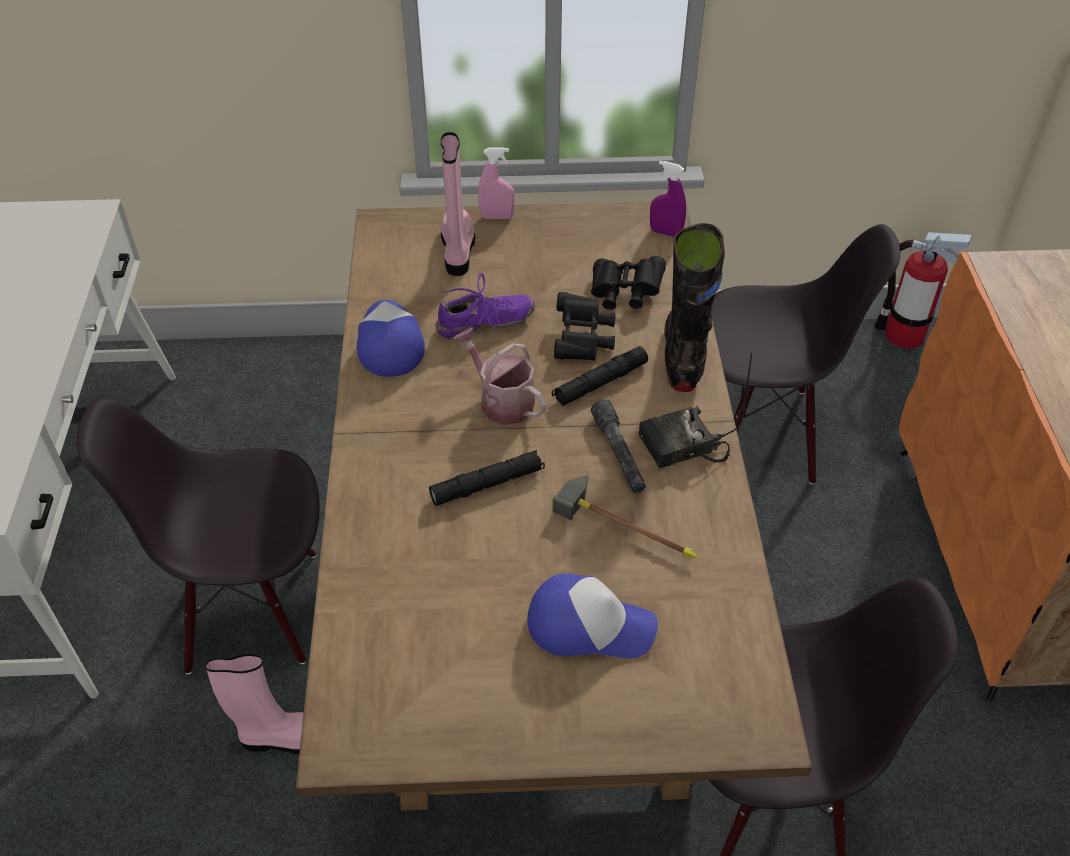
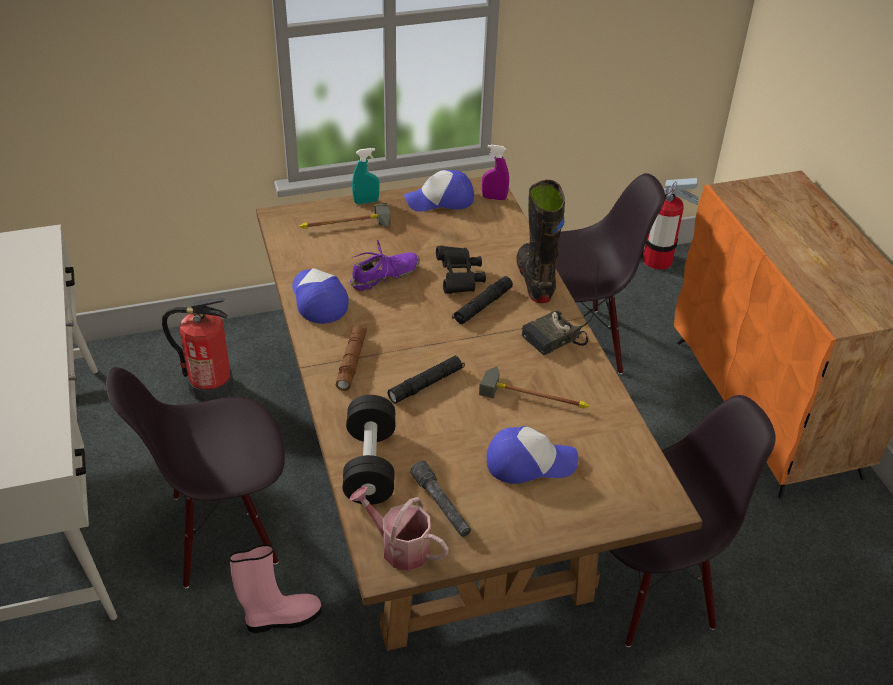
camera: 15 degrees left, 5 degrees down
pink boot [441,132,475,276] -> hammer [298,203,391,229]
watering can [453,327,546,425] -> watering can moved to [349,486,449,571]
pink spray bottle [478,147,515,219] -> turquoise spray bottle [352,148,380,204]
black binoculars [591,256,666,310] -> none
grey flashlight [591,399,646,493] -> grey flashlight moved to [410,461,471,537]
none -> fire extinguisher [162,298,233,402]
none -> brown flashlight [336,326,367,391]
none -> black dumbbell [342,395,395,505]
none -> cap [404,170,474,212]

